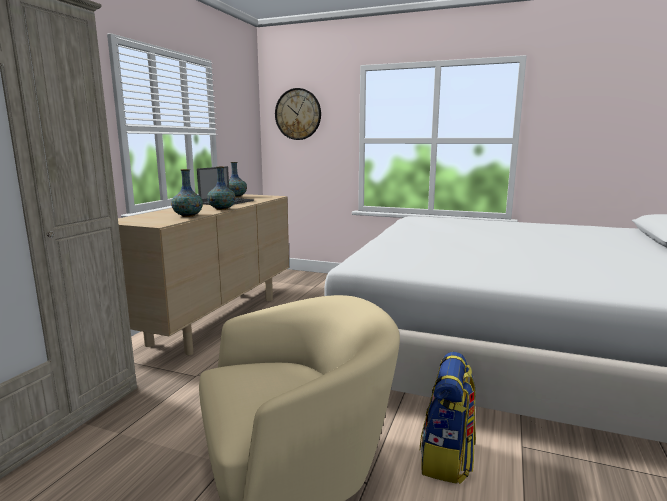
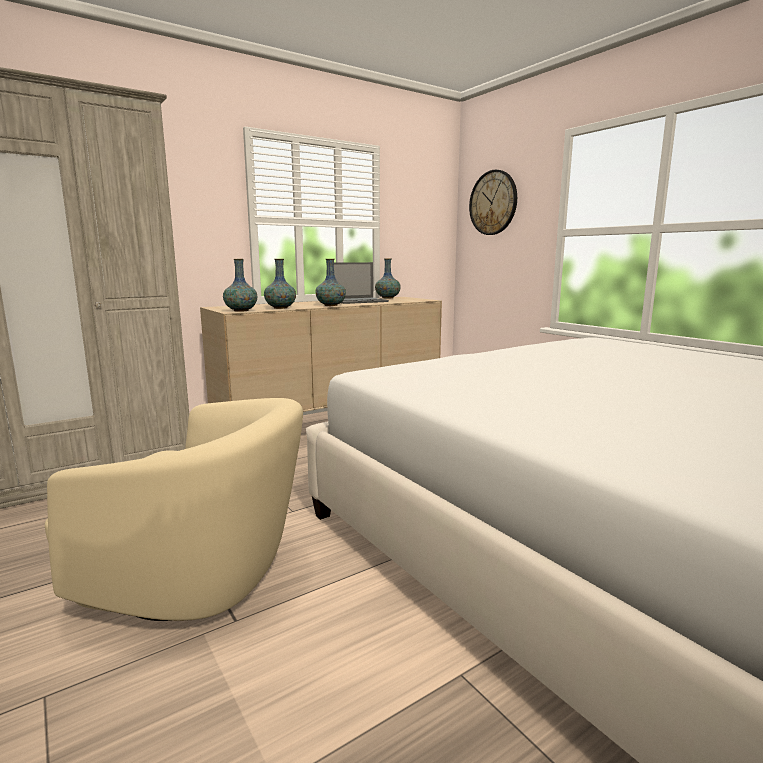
camera: 35 degrees right, 0 degrees up
backpack [420,352,476,484] -> none
none -> vase [223,259,258,312]

